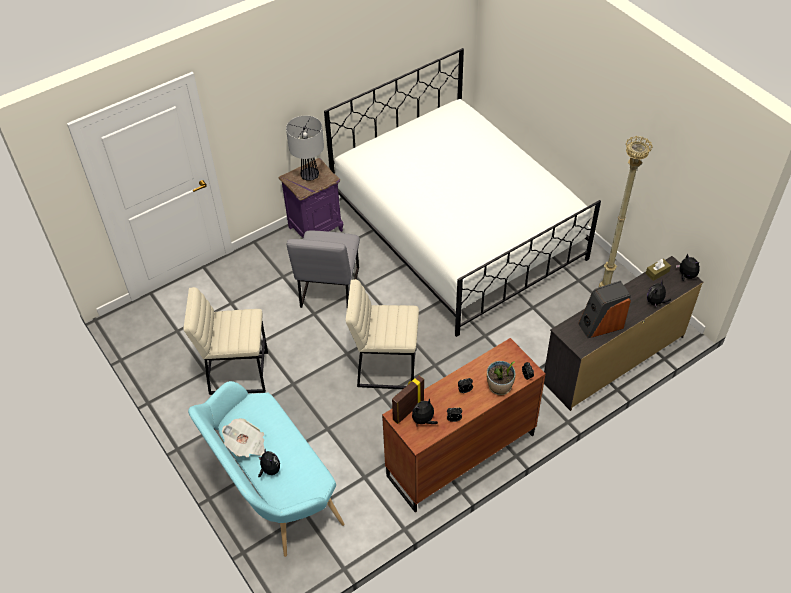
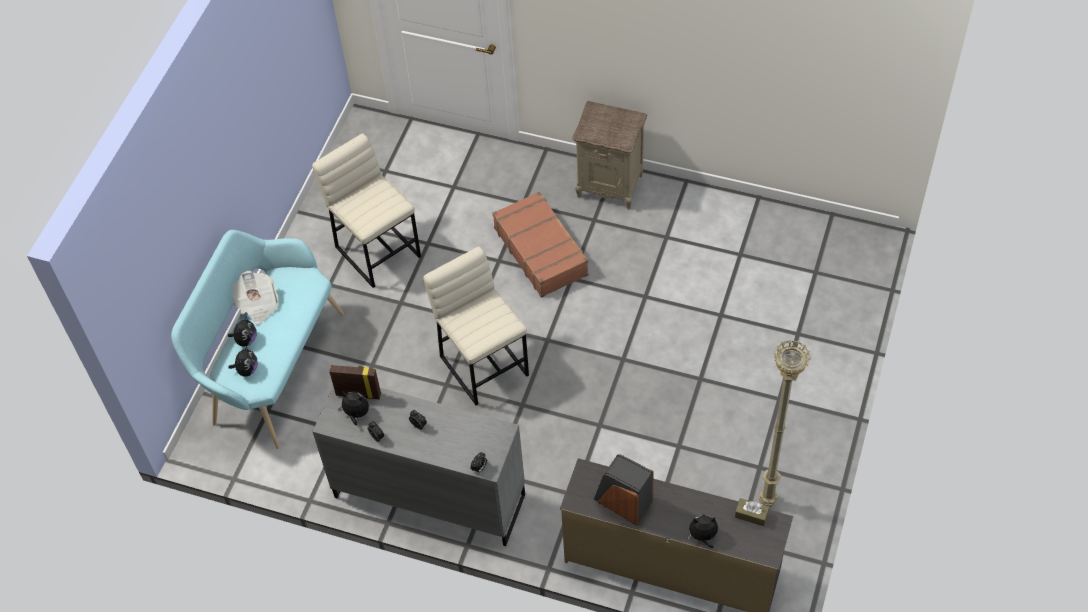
camera: 55 degrees right, 5 degrees up
purple nightstand [279,158,343,238] -> beige nightstand [572,101,647,210]
table lamp [286,115,324,181] -> none
grey chair [286,231,360,308] -> brown suitcase [492,191,589,298]
white bed [324,48,601,337] -> none
brown dresser [382,338,546,512] -> grey dresser [312,387,525,546]
potted plant [487,361,515,395] -> none
plush toy [676,253,700,281] -> plush toy moved to [228,346,258,376]

